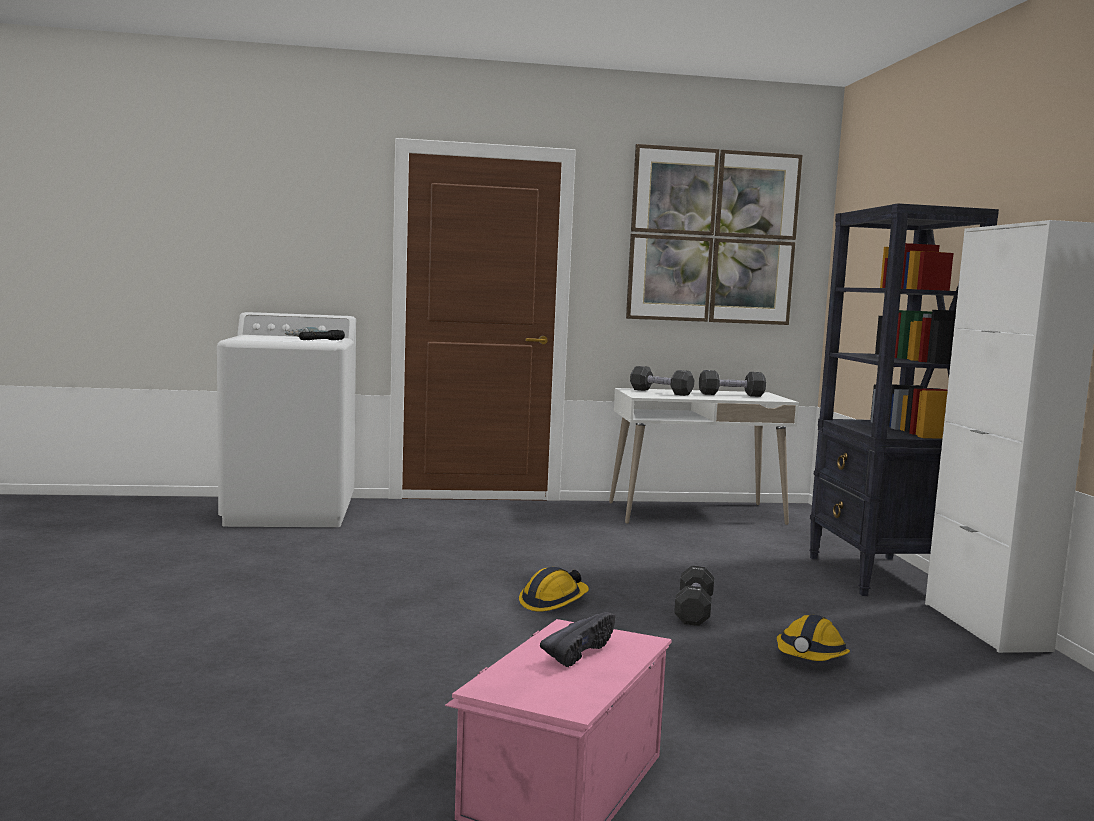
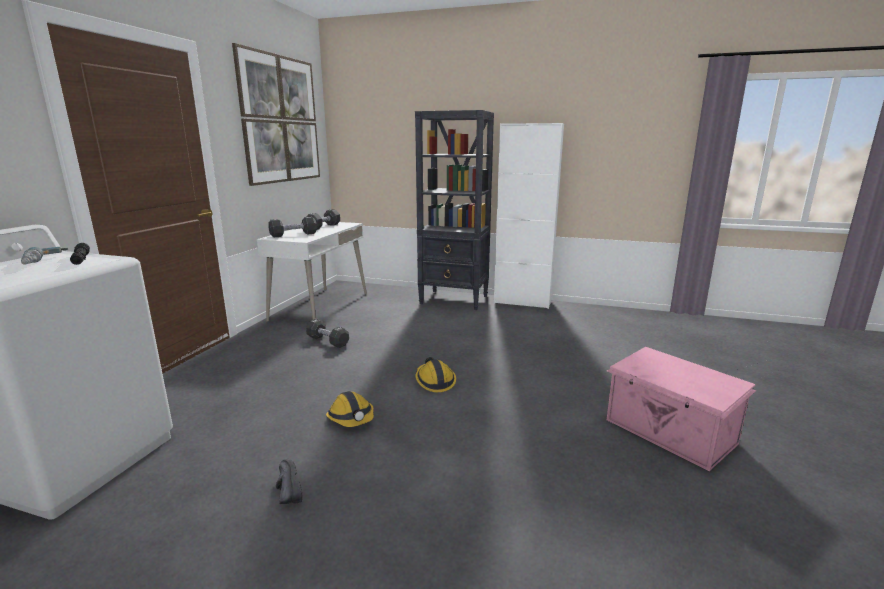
camera: 65 degrees left, 10 degrees up
black shoe [540,612,615,667] -> black shoe moved to [276,459,302,504]
black dumbbell [674,566,714,626] -> black dumbbell moved to [306,319,349,348]
hard hat [777,615,850,661] -> hard hat moved to [326,391,374,427]

